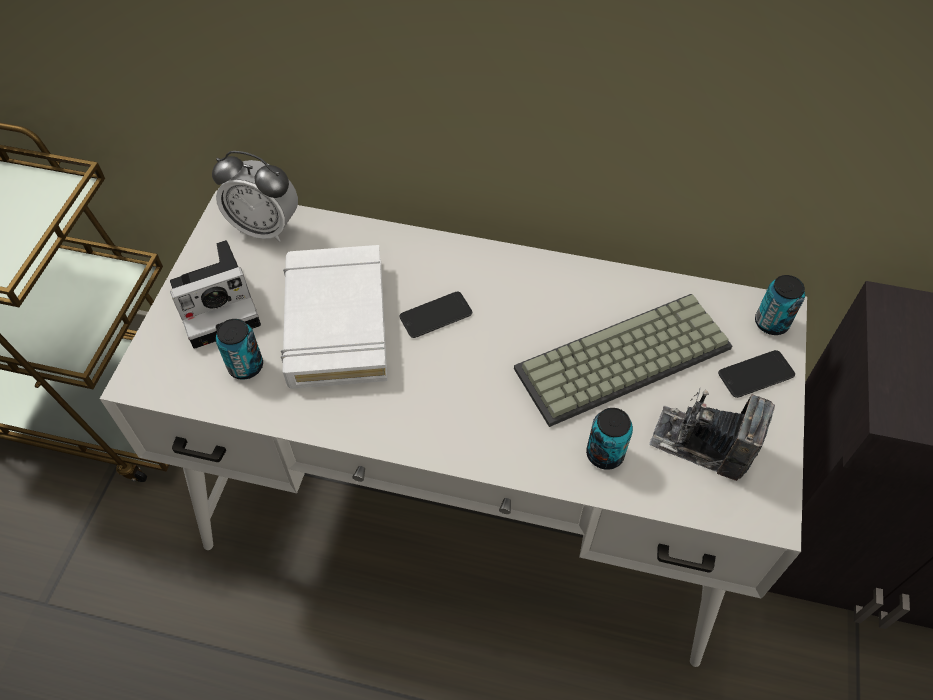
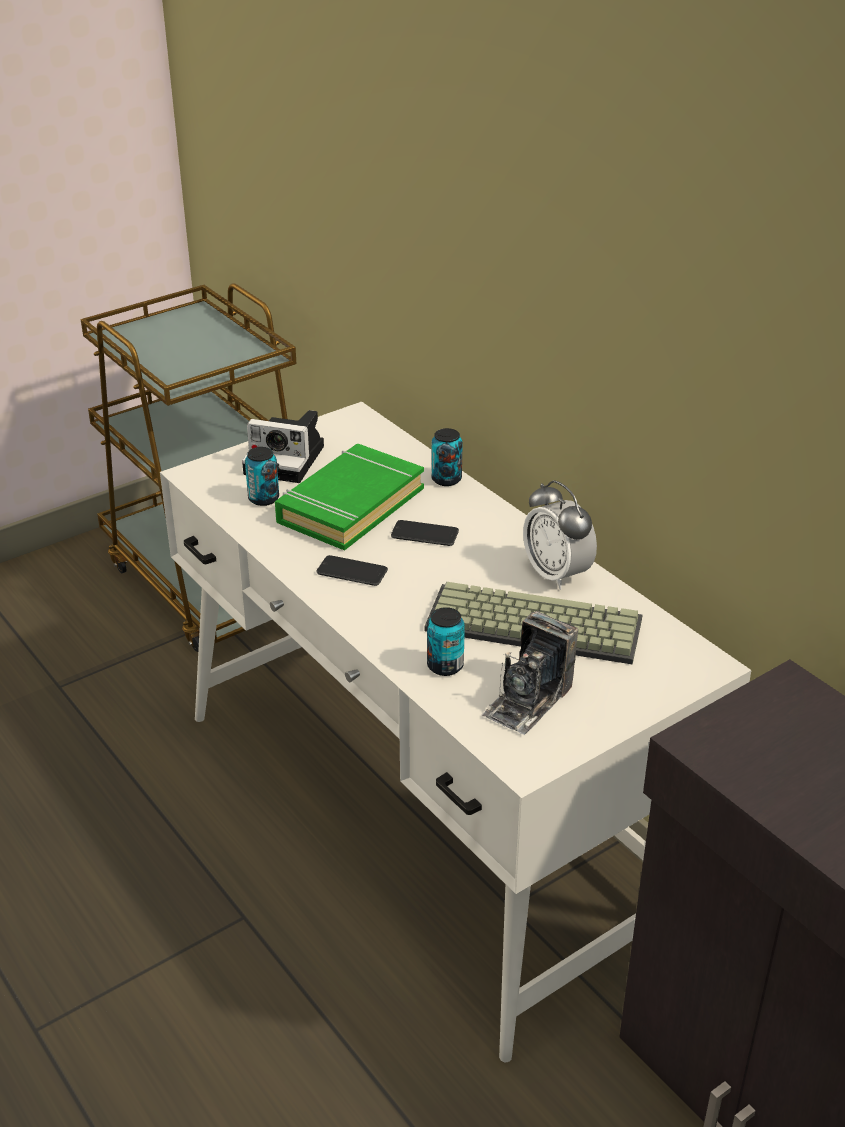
camera: 40 degrees right, 20 degrees down
alarm clock [212,151,298,242] -> alarm clock moved to [523,480,597,590]
white book [281,245,388,389] -> green book [275,444,424,551]
camera [649,387,775,481] -> camera turned 120 degrees counterclockwise [481,611,579,735]
phone [718,350,795,398] -> phone moved to [316,555,388,586]
can [755,275,805,335] -> can moved to [431,428,463,486]

